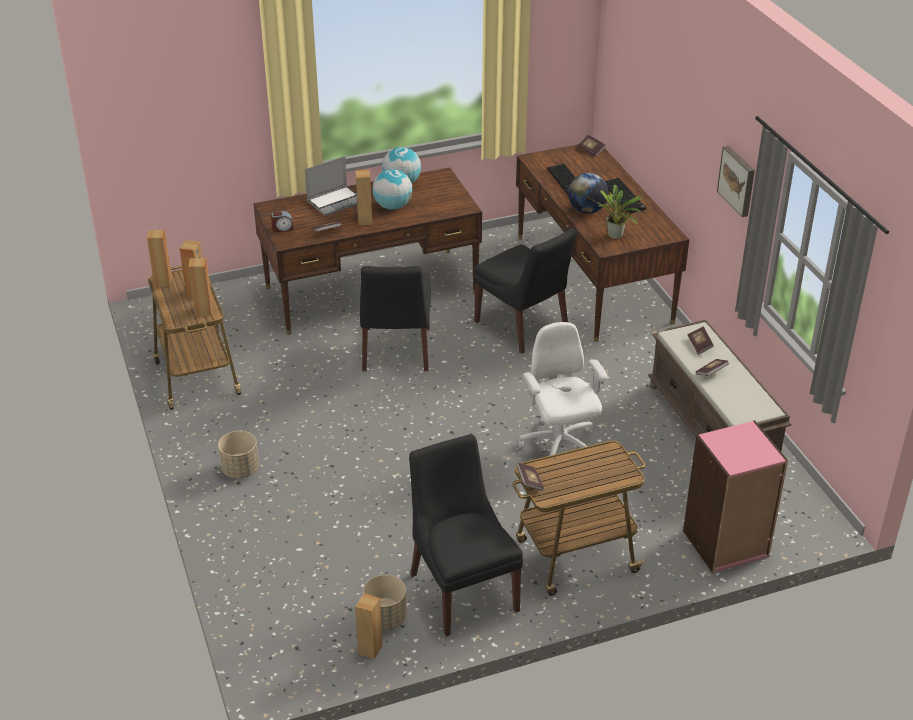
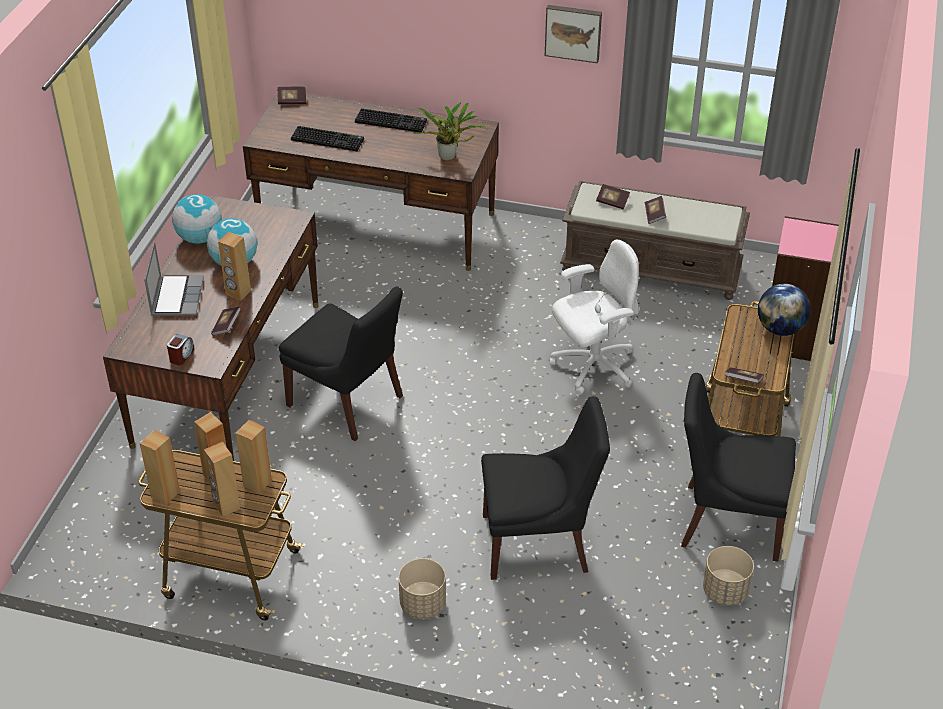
camera: 55 degrees left, 5 degrees up
brown speaker [355,593,383,659] -> brown speaker moved to [204,442,241,517]
black chair [474,228,577,354] -> black chair moved to [481,396,610,580]
white office chair [518,322,608,456] -> white office chair turned 135 degrees clockwise [550,239,639,395]
globe [568,173,609,214] -> globe moved to [758,284,811,336]

